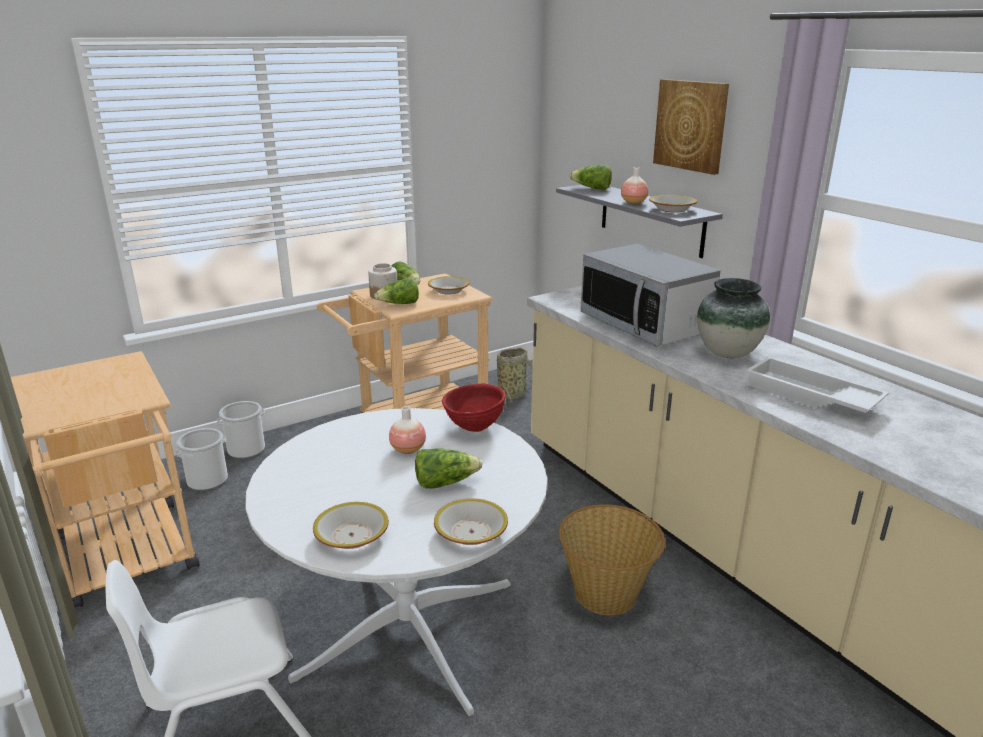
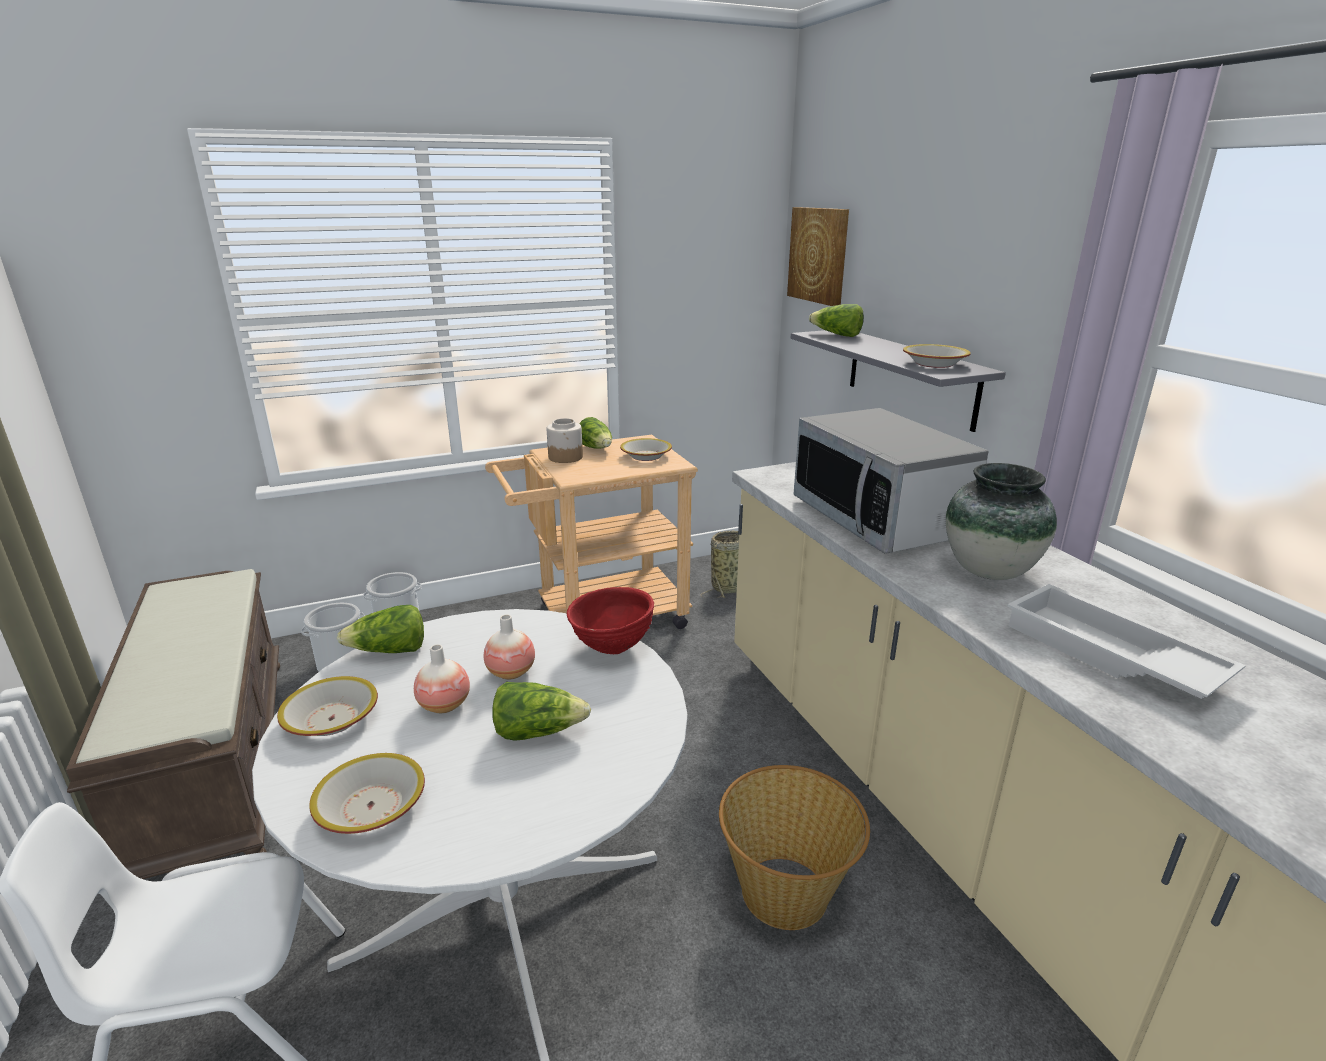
camera: 10 degrees right, 0 degrees up
beige cart [11,351,200,607] -> brown bench [66,569,280,879]
lettuce [374,278,419,304] -> lettuce moved to [337,605,424,653]
bowl [434,498,508,545] -> bowl moved to [277,676,378,736]
vase [621,167,648,204] -> vase moved to [414,644,470,713]
picture [653,79,729,175] -> picture moved to [787,207,849,306]

